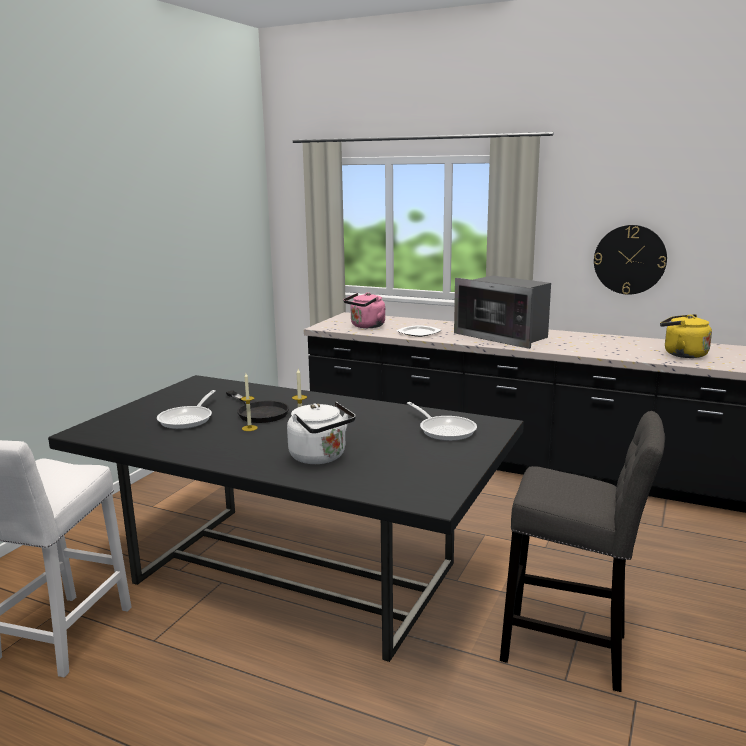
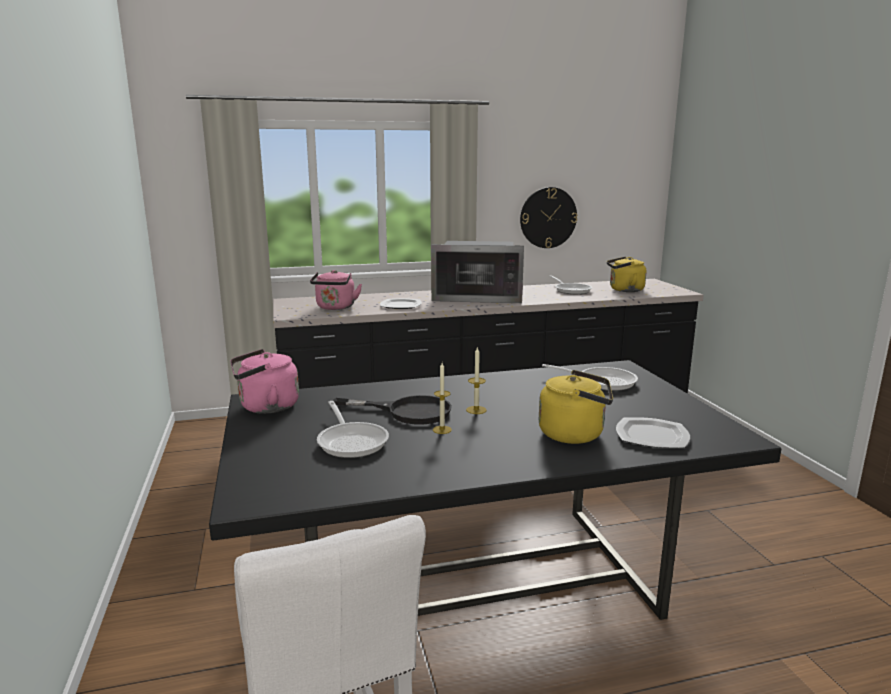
camera: 40 degrees left, 0 degrees up
white kettle [287,402,356,464] -> yellow kettle [539,370,613,444]
grey stool [500,411,665,692] -> none
none -> pink kettle [230,349,299,414]
none -> frying pan [549,275,592,294]
none -> plate [616,417,690,448]

